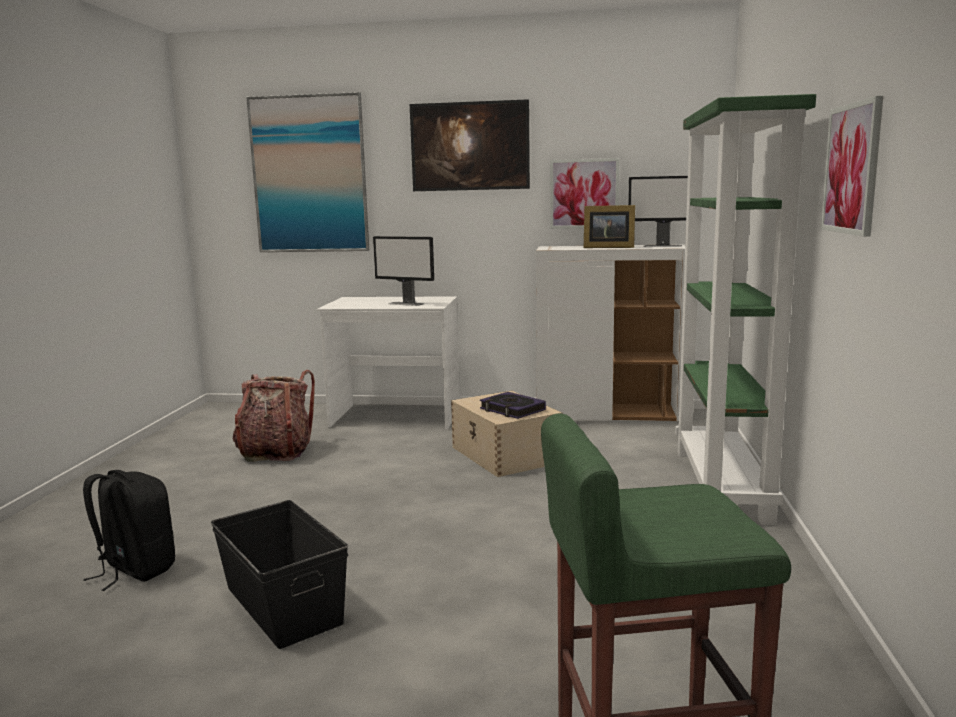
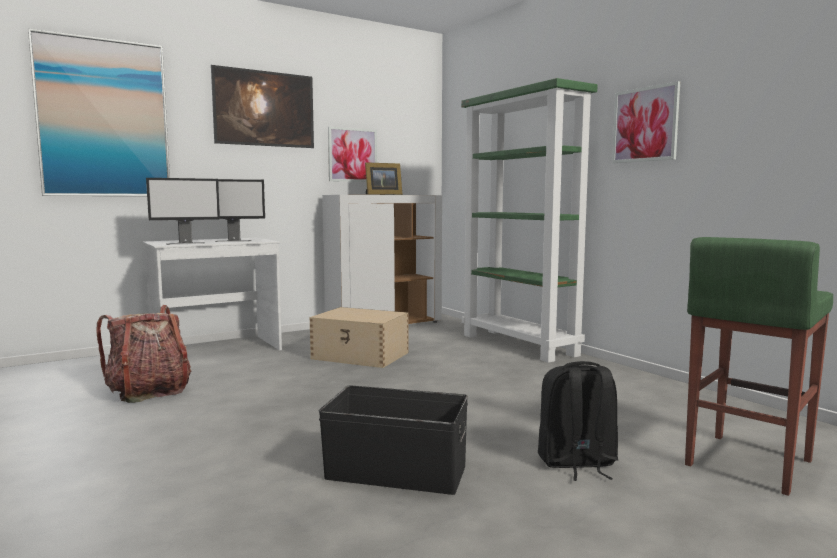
camera: 40 degrees left, 5 degrees down
black backpack [83,470,175,591] -> black backpack moved to [538,361,618,481]
book [480,392,546,419] -> none
monitor [628,176,688,247] -> monitor moved to [146,178,220,245]

